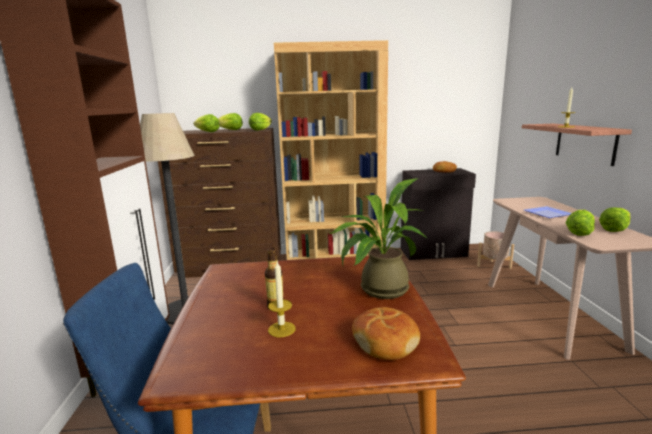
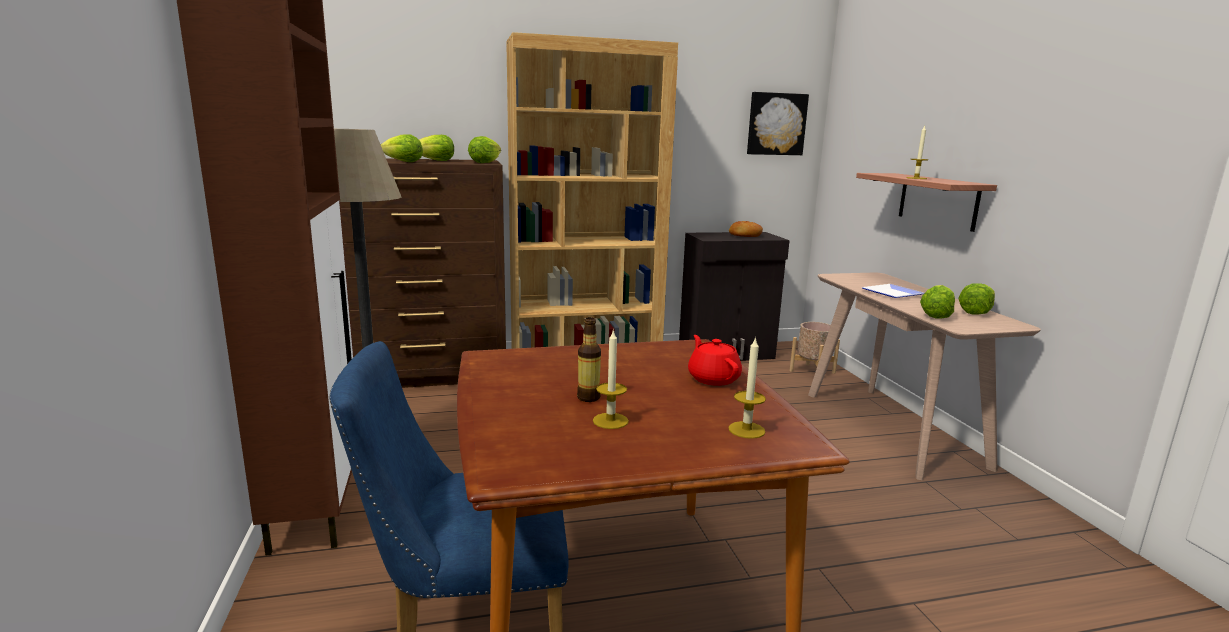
camera: 10 degrees left, 0 degrees up
potted plant [330,178,428,299] -> red teapot [688,335,742,386]
bread [352,307,420,360] -> candle [728,337,766,439]
none -> picture [747,92,809,155]

